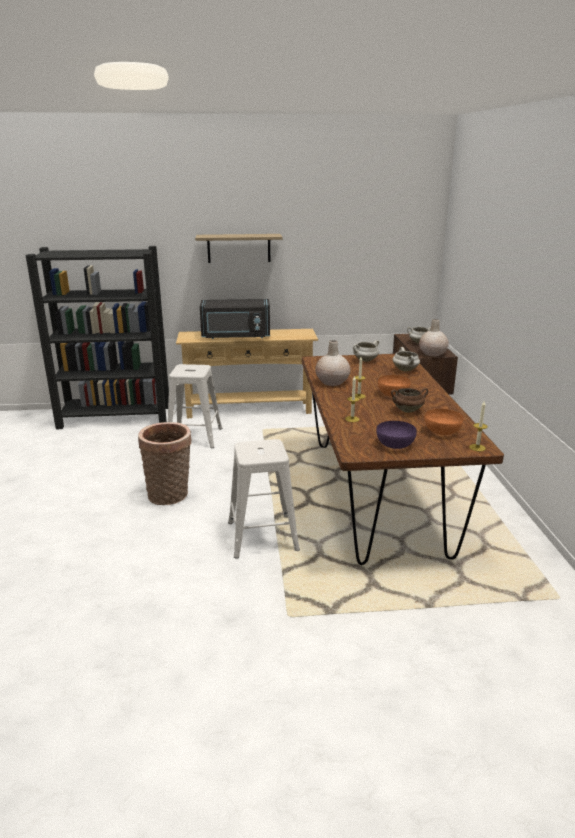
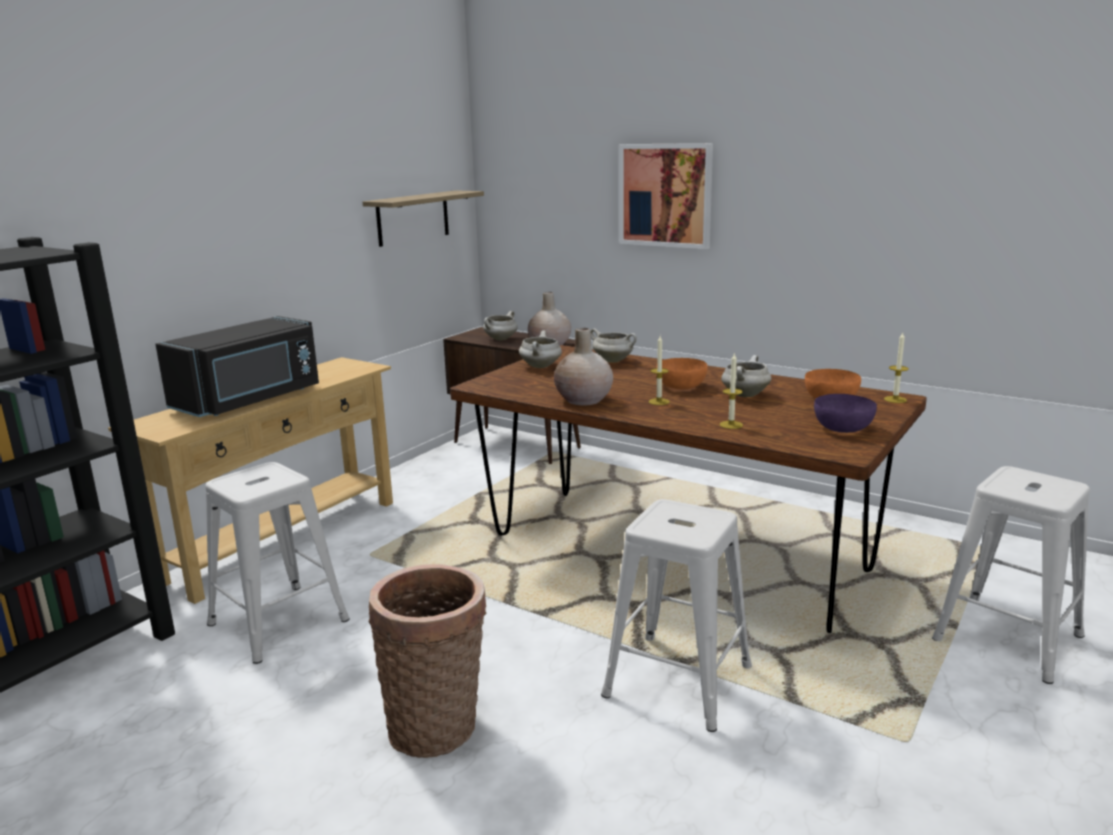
camera: 50 degrees left, 5 degrees down
shelf [195,234,282,263] -> shelf moved to [363,190,484,247]
brown cooking pot [391,388,428,413] -> white cooking pot [721,355,771,397]
none -> picture [619,143,713,249]
none -> white stool [932,466,1090,684]

